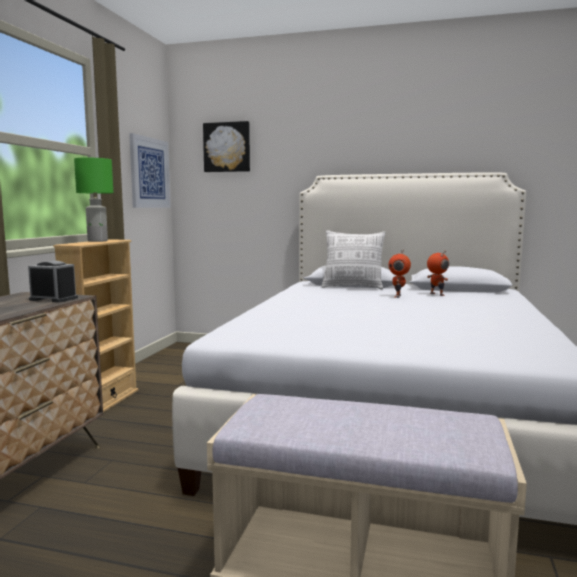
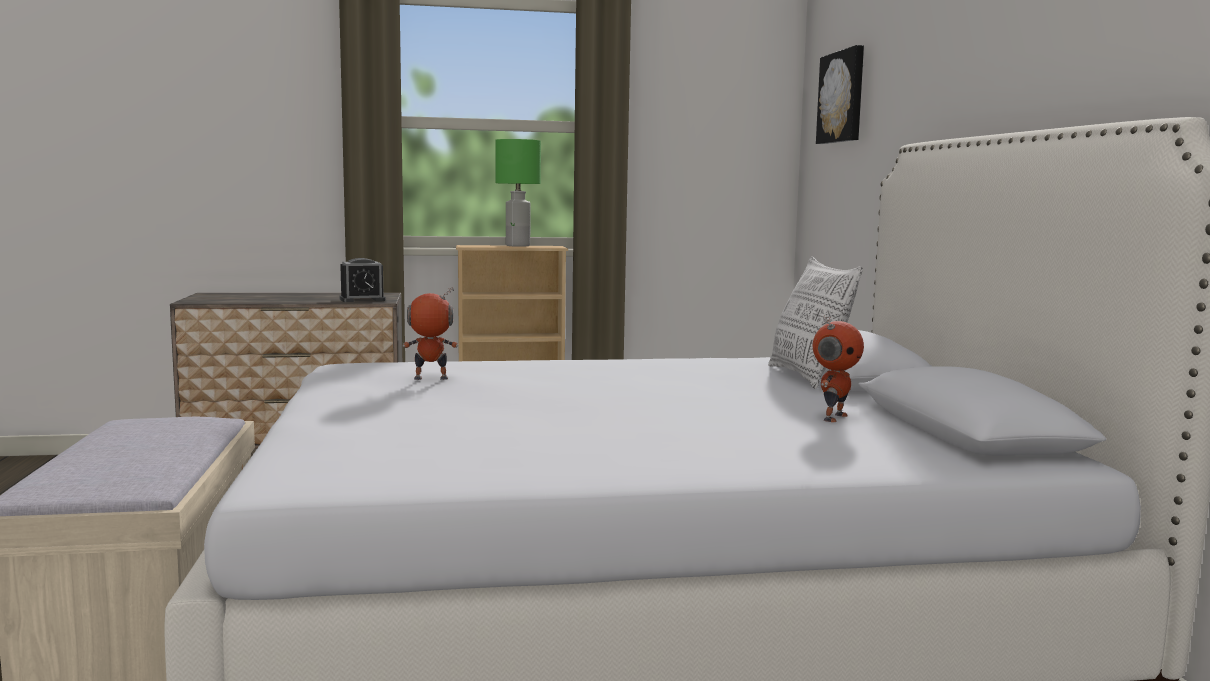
camera: 65 degrees right, 0 degrees up
alarm clock [28,261,78,303] -> alarm clock turned 75 degrees clockwise [339,258,386,302]
picture [129,133,171,208] -> none
toy robot [388,250,411,298] -> toy robot moved to [403,287,458,380]

